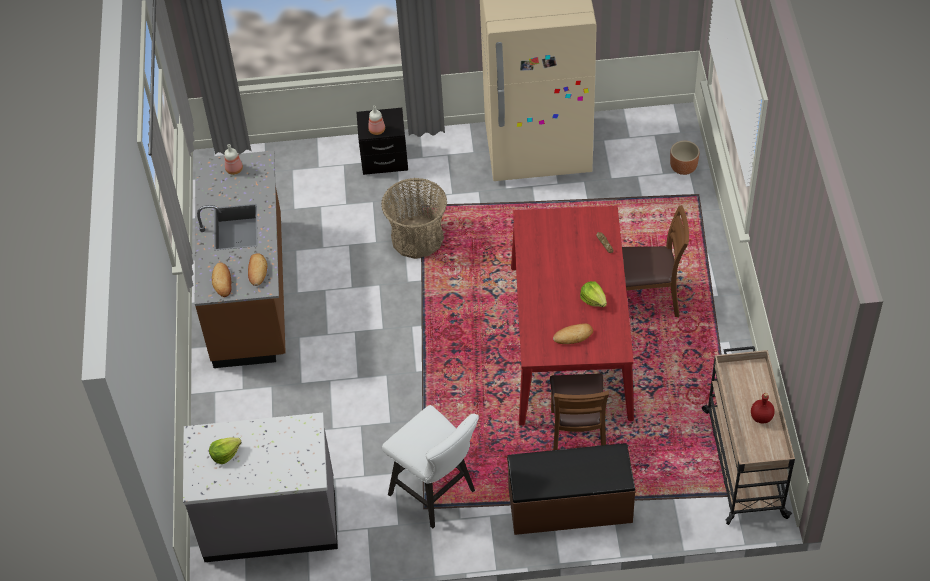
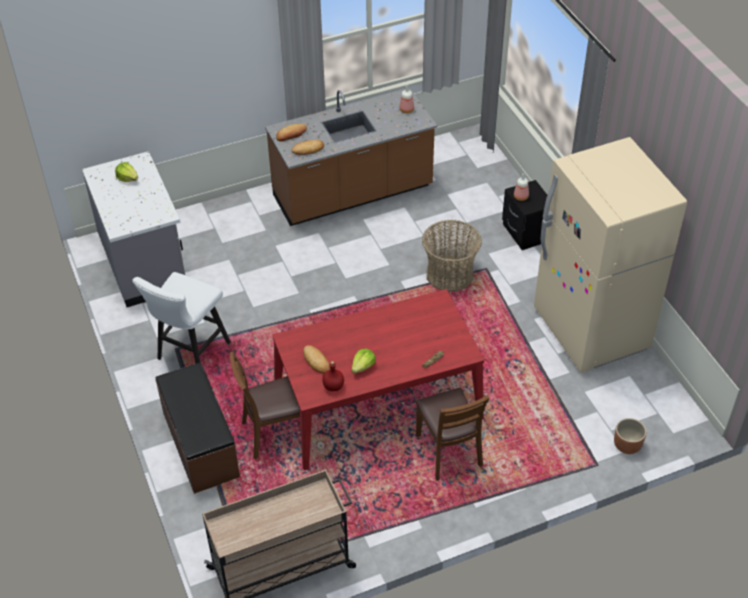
camera: 70 degrees right, 5 degrees down
red bottle [751,393,775,424] -> red bottle moved to [322,361,344,391]

